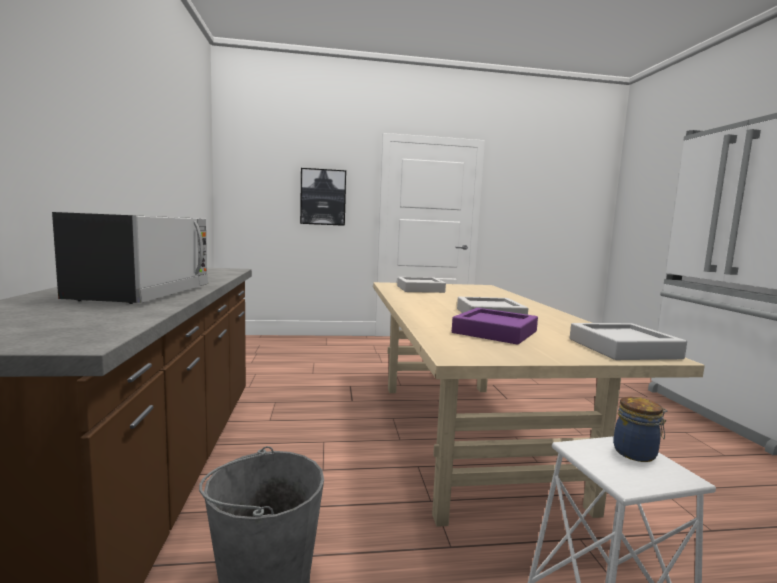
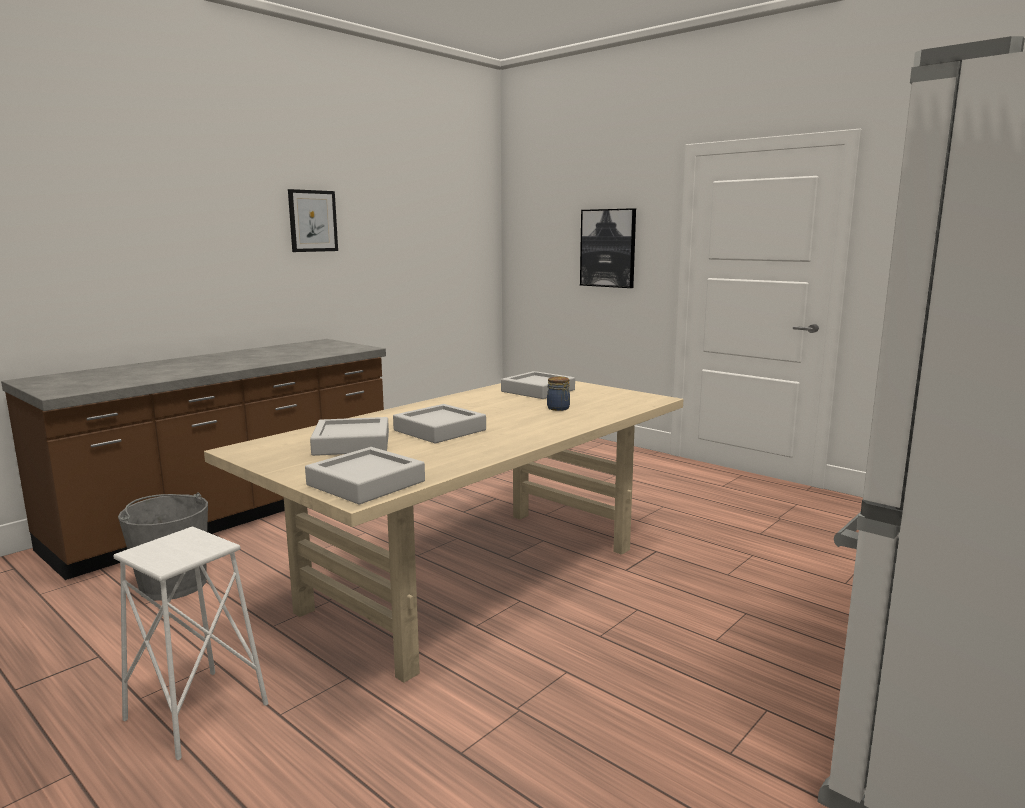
camera: 50 degrees right, 5 degrees up
microwave [52,212,208,304] -> none
purple tray [452,308,538,345] -> grey tray [310,417,389,456]
jar [613,396,667,462] -> jar moved to [547,376,570,411]
none -> picture [288,189,338,252]

